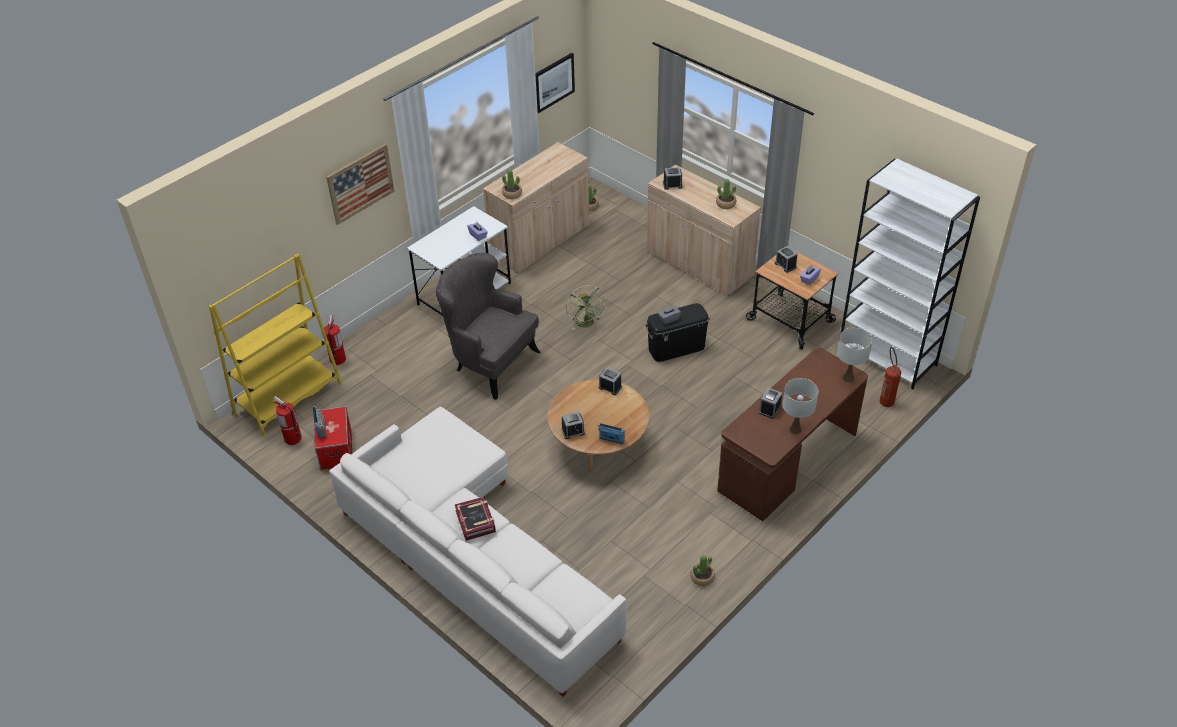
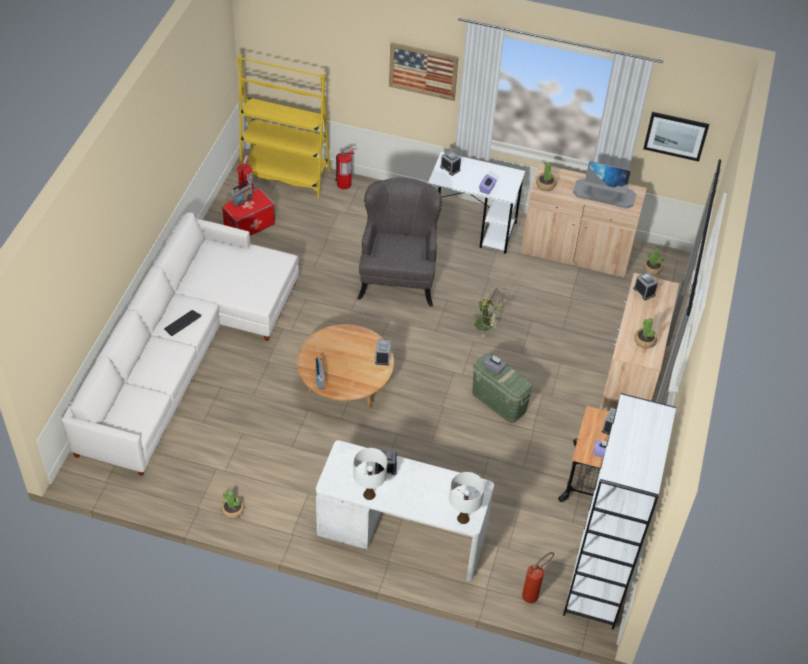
camera: 60 degrees right, 5 degrees up
book [455,497,496,541] -> keyboard [164,310,201,336]
alarm clock [561,412,585,439] -> alarm clock moved to [440,150,461,176]
green fan [566,285,607,330] -> green fan turned 105 degrees counterclockwise [474,287,507,338]
black storage box [646,303,710,362] -> green storage box [472,353,533,423]
brown desk [717,348,868,521] -> white desk [316,440,494,581]
none -> monitor [573,161,636,209]

